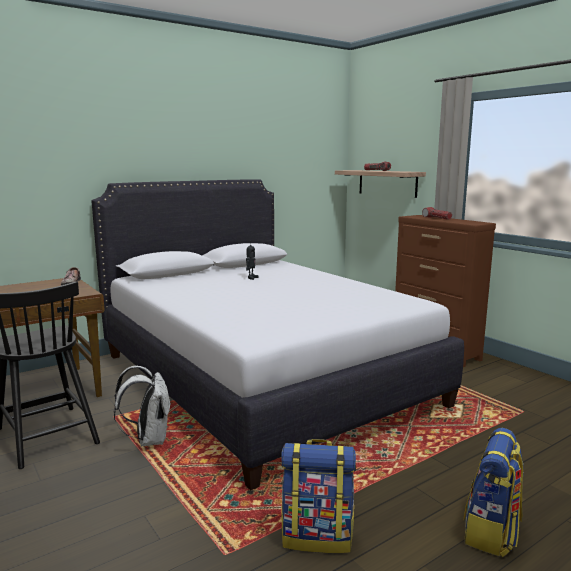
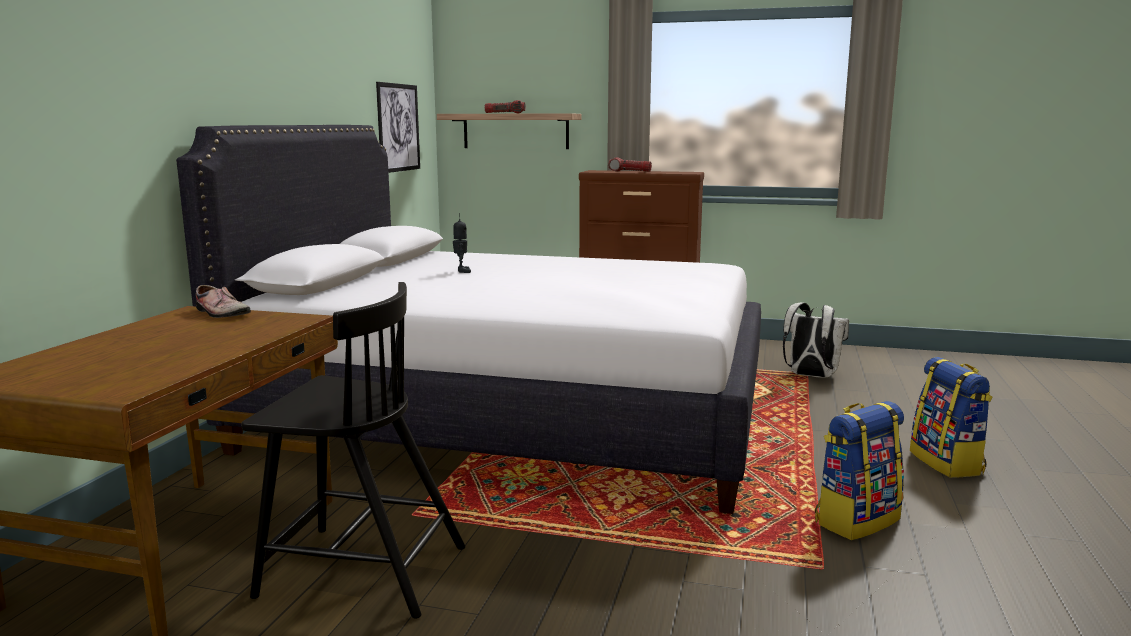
camera: 40 degrees left, 0 degrees up
white backpack [114,366,171,446] -> white backpack moved to [783,302,849,378]
none -> picture [376,82,420,173]

